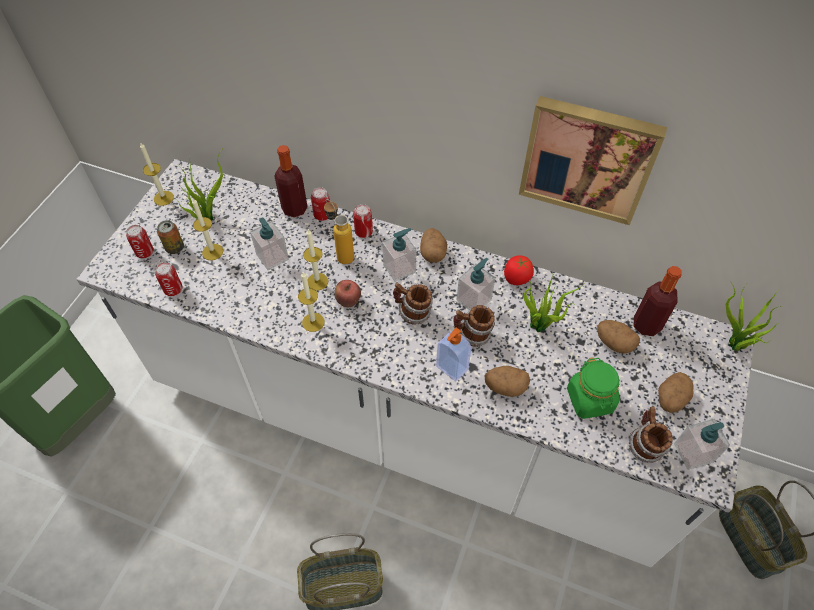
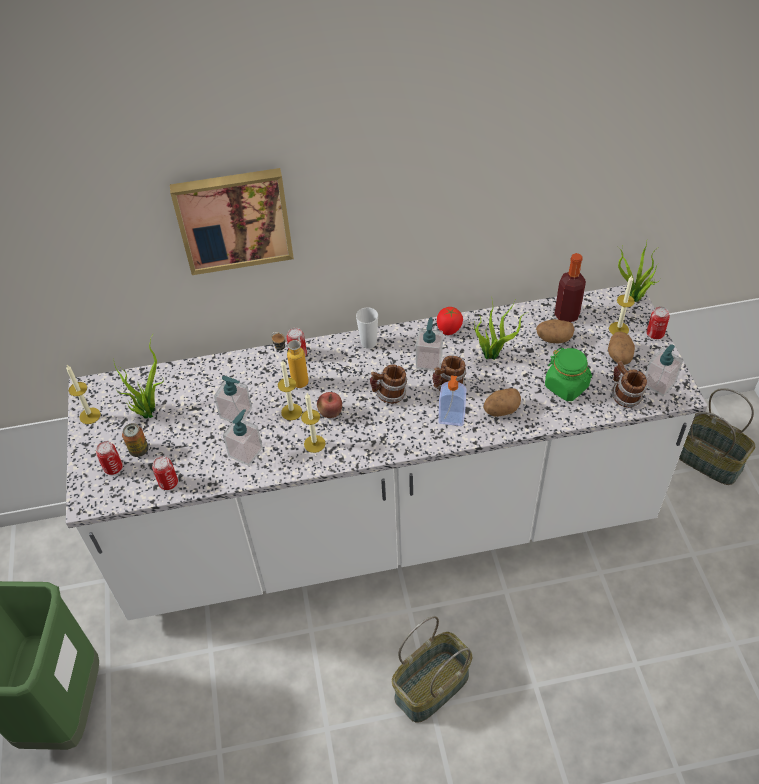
camera: 30 degrees left, 5 degrees down
candle [192,198,223,260] -> candle moved to [609,276,635,334]
bottle [274,145,308,218] -> none
can [311,187,330,221] -> can moved to [647,307,670,339]
soap dispenser [382,228,416,282] -> soap dispenser moved to [223,409,263,466]
potato [420,228,447,263] -> cup [356,307,378,349]
picture [519,96,667,225] -> picture moved to [170,168,294,275]

